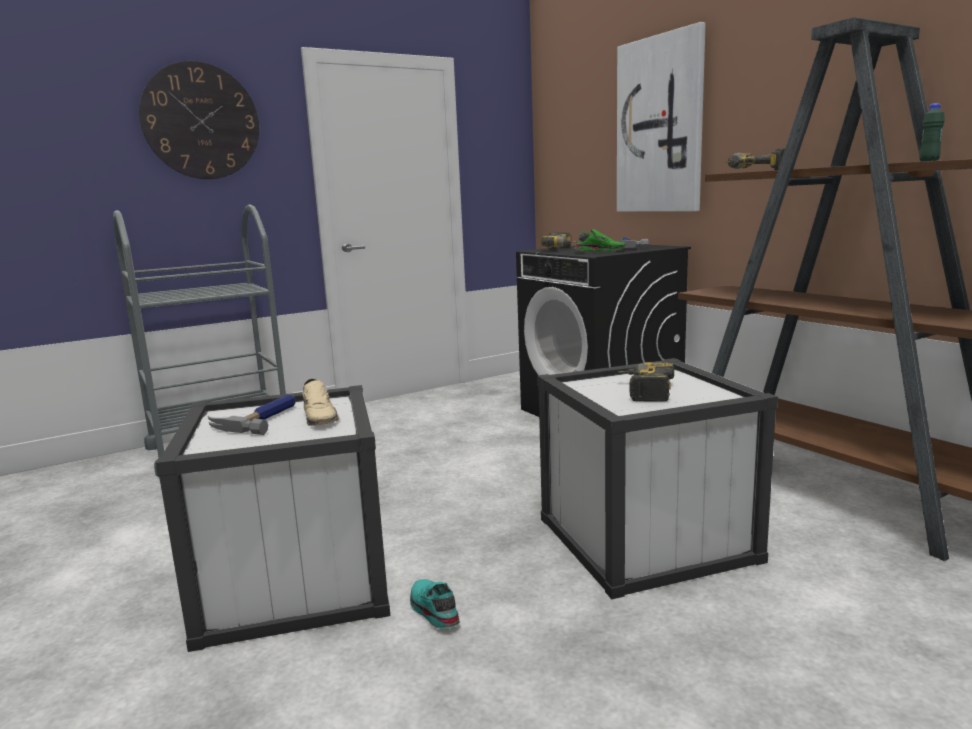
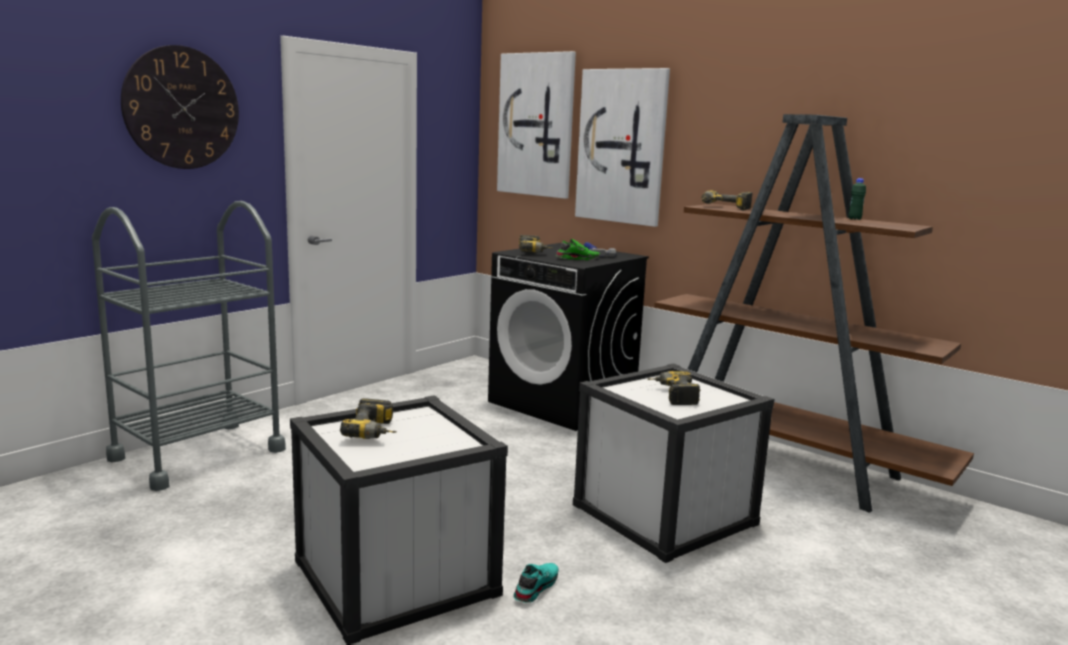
camera: 20 degrees left, 0 degrees up
hammer [208,395,296,435] -> power drill [340,398,396,439]
beige shoe [302,379,339,426] -> none
turquoise shoe [410,579,460,629] -> turquoise shoe turned 75 degrees clockwise [513,563,559,603]
none -> picture [497,51,576,199]

